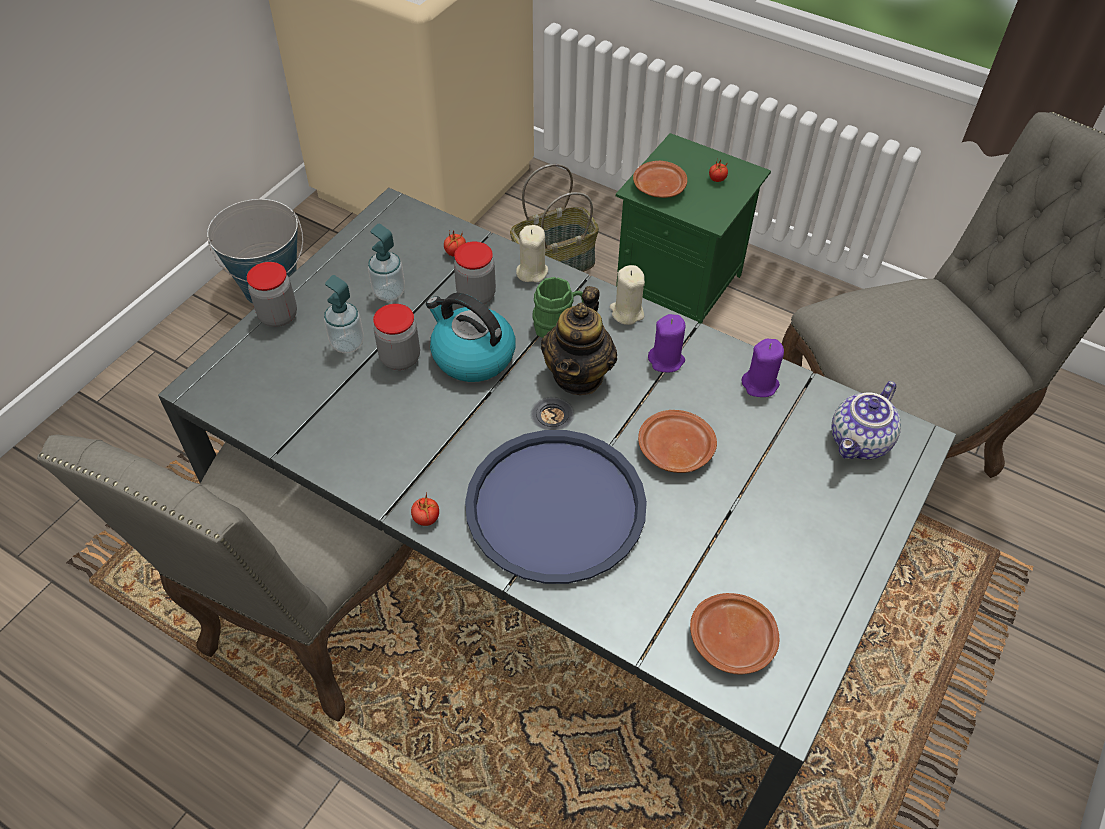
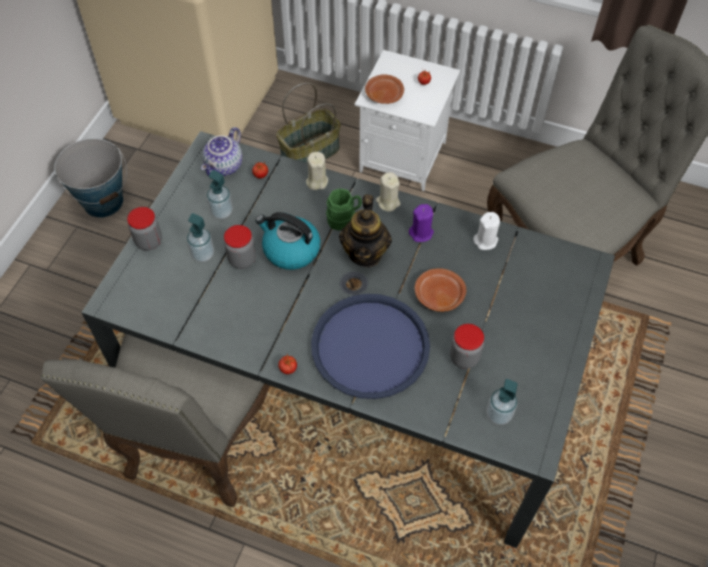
camera: 10 degrees left, 5 degrees up
jar [454,242,496,304] -> jar moved to [450,324,484,369]
green nightstand [616,133,771,324] -> white nightstand [354,50,460,191]
brown plate [690,593,779,674] -> soap dispenser [487,379,518,425]
purple candle [741,338,784,397] -> white candle [473,212,500,250]
teapot [832,381,901,459] -> teapot moved to [201,127,242,176]

